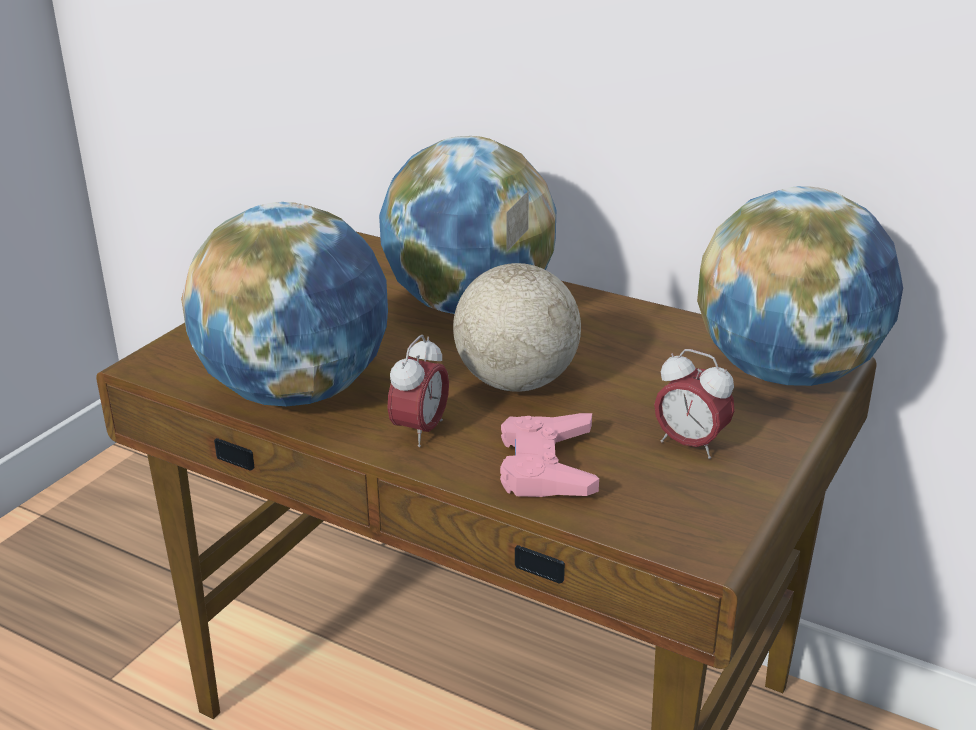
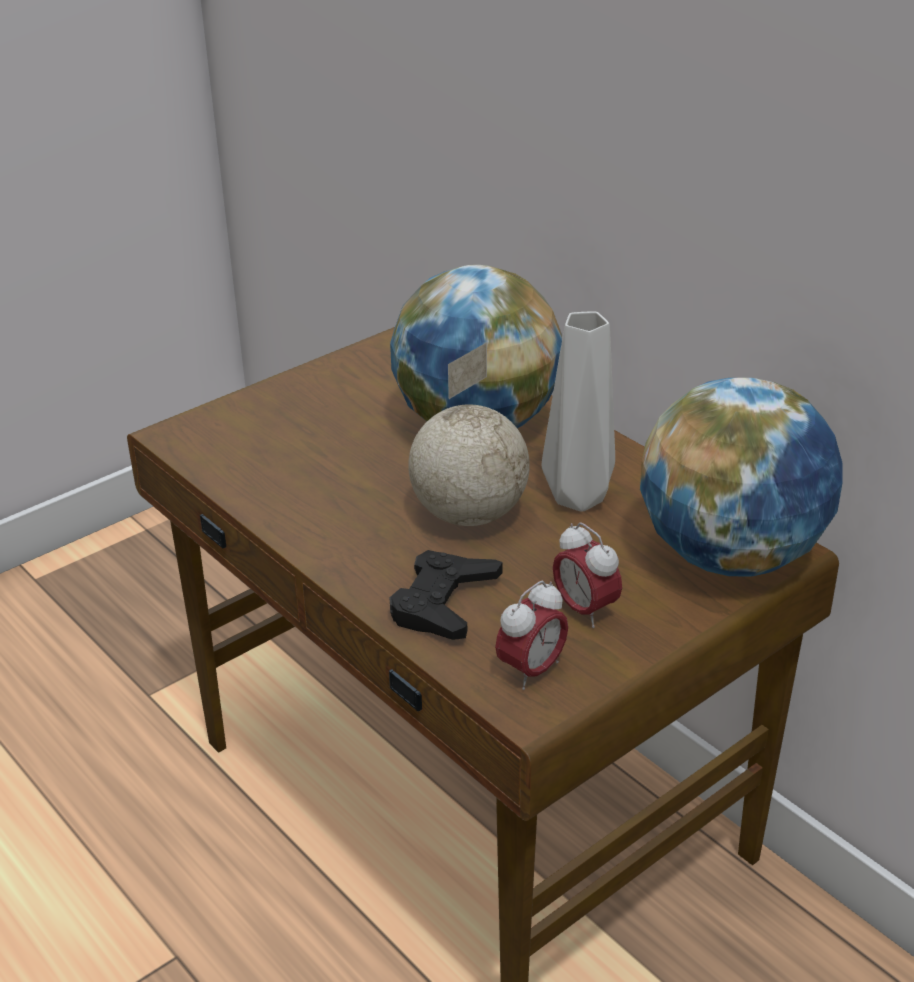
camera: 20 degrees right, 5 degrees up
globe [181,202,388,406] -> none
alarm clock [388,335,449,447] -> alarm clock moved to [495,581,568,690]
pink game controller [500,413,599,497] -> black game controller [390,550,503,640]
none -> grey vase [542,311,615,512]

